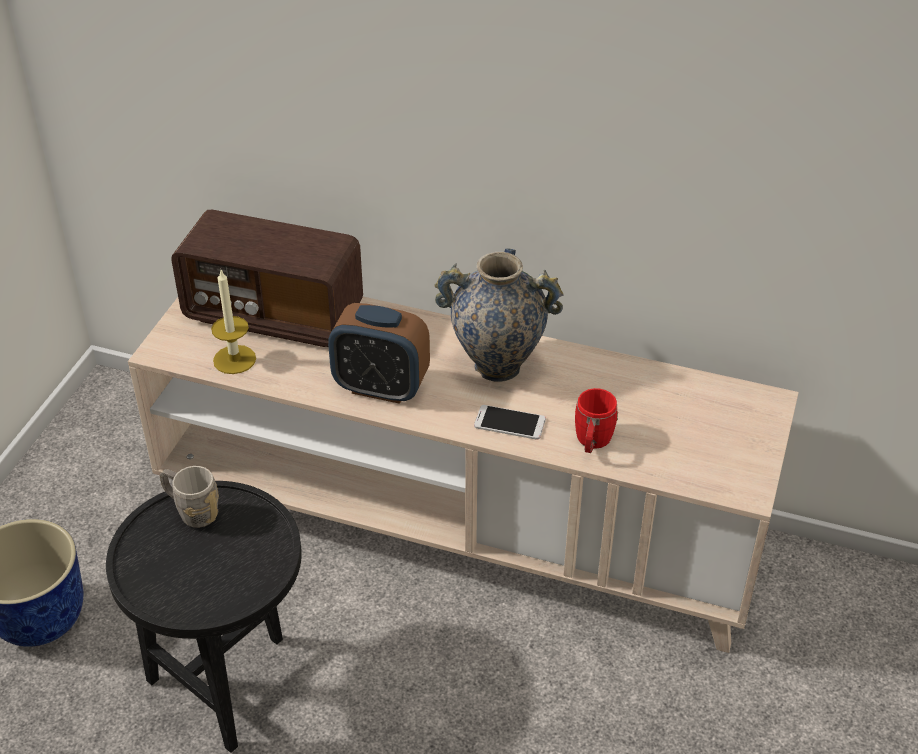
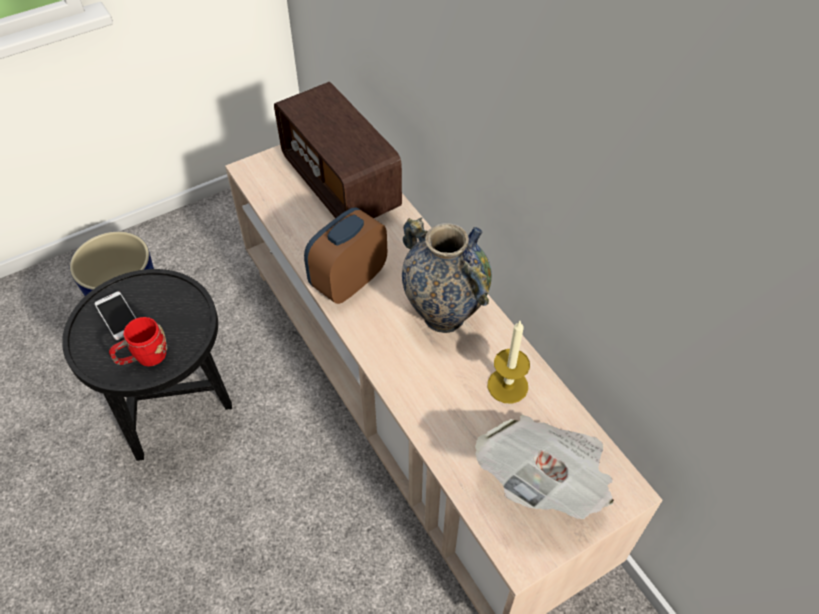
camera: 40 degrees right, 10 degrees up
grey mug [160,466,219,528] -> none
candle [211,270,256,374] -> candle moved to [488,321,530,404]
alarm clock [328,303,430,404] -> alarm clock turned 75 degrees clockwise [304,207,387,304]
phone [474,405,546,440] -> phone moved to [94,291,136,340]
red mug [575,388,618,453] -> red mug moved to [109,317,167,366]
none -> newspaper [475,415,614,519]

